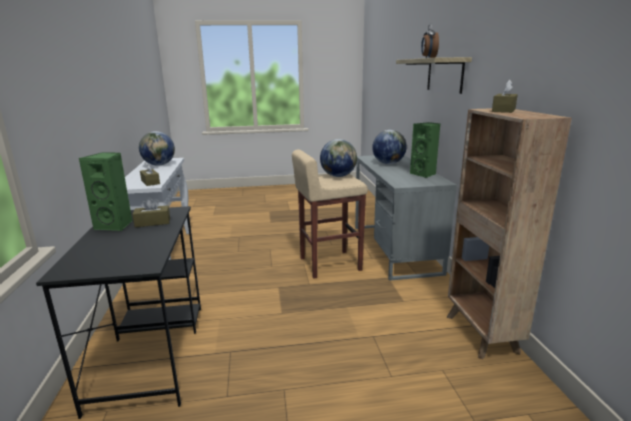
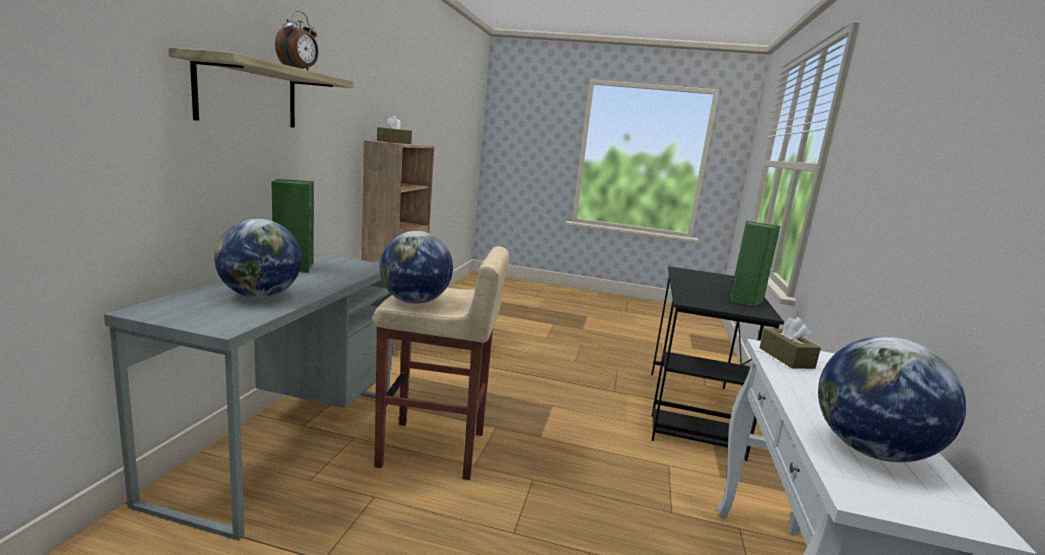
camera: 160 degrees left, 5 degrees down
brown tissue box [132,197,170,227] -> none

